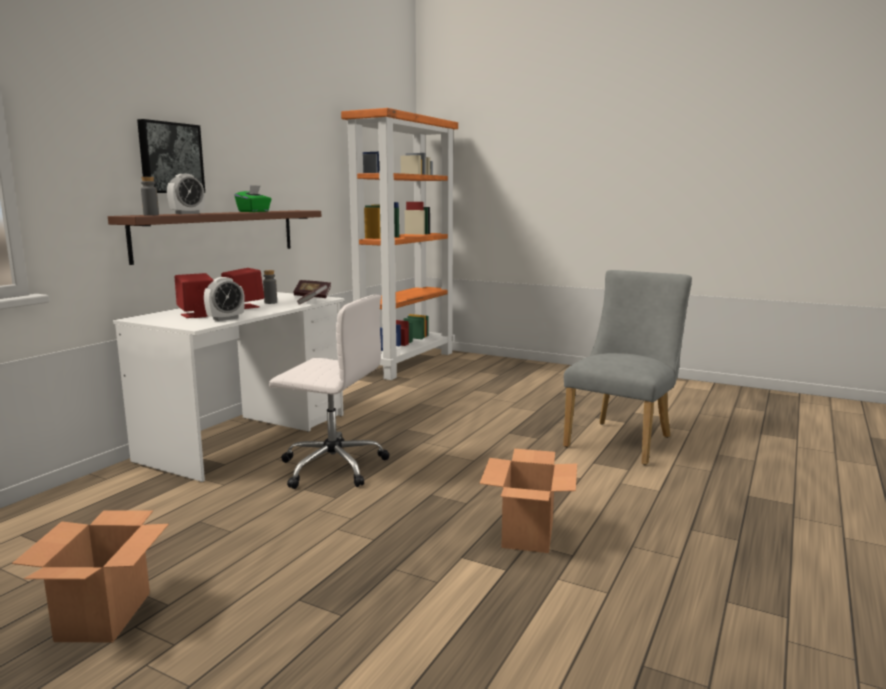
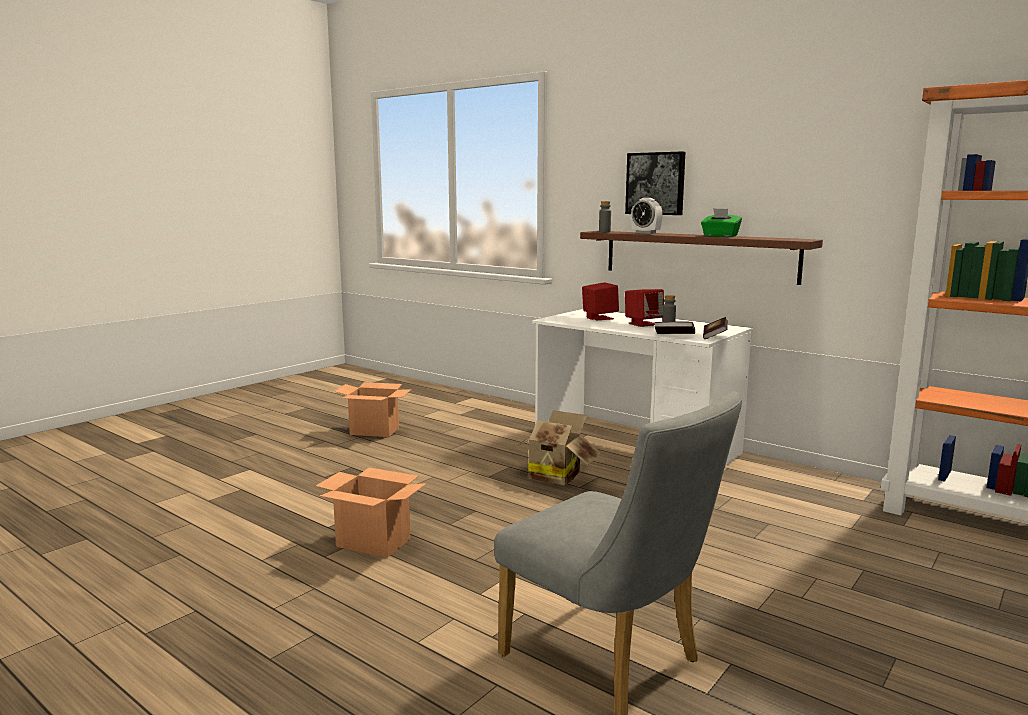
camera: 100 degrees right, 0 degrees up
alarm clock [204,277,245,321] -> none
white office chair [269,294,390,489] -> cardboard box [509,410,601,485]

